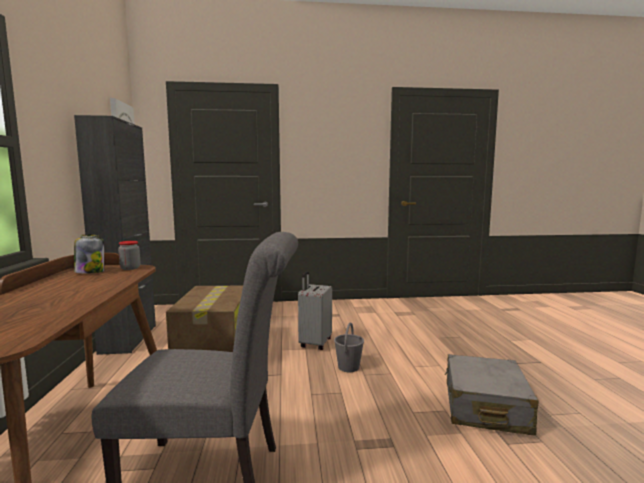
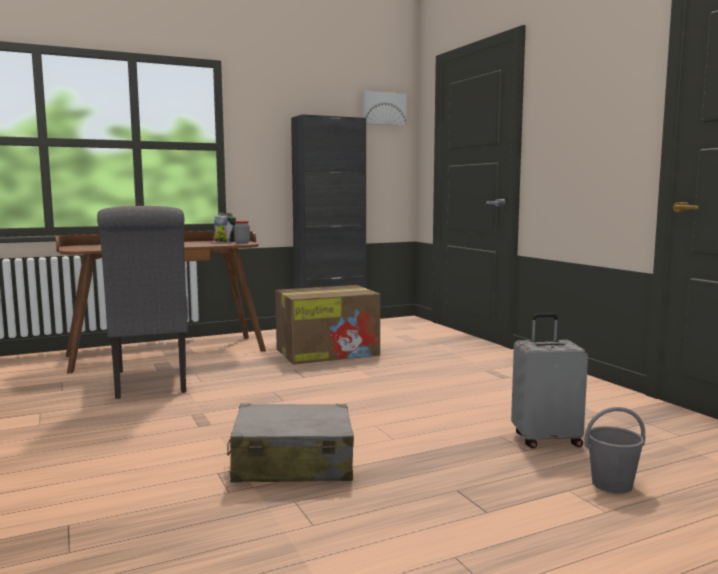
camera: 70 degrees right, 0 degrees up
grey suitcase [298,271,332,350] -> grey suitcase moved to [511,313,588,448]
grey bucket [334,323,364,372] -> grey bucket moved to [584,407,645,494]

